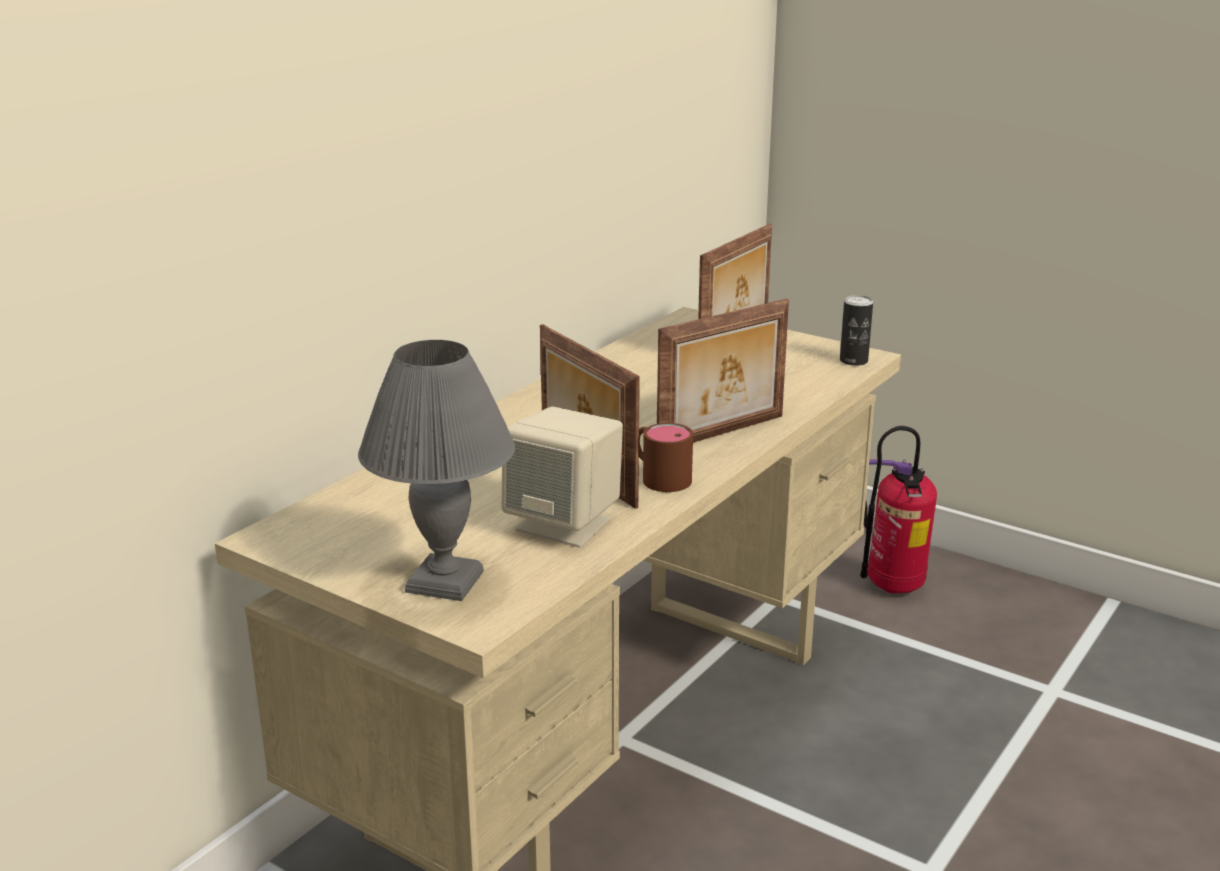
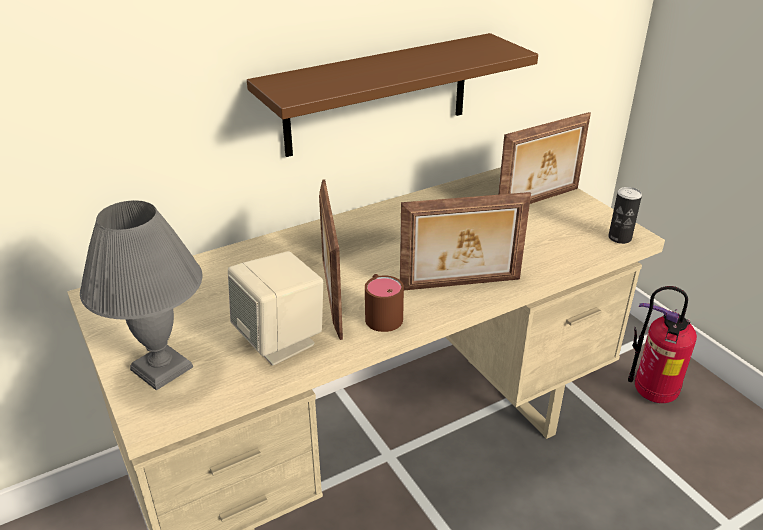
camera: 25 degrees right, 10 degrees up
none -> brown shelf [247,33,538,157]

